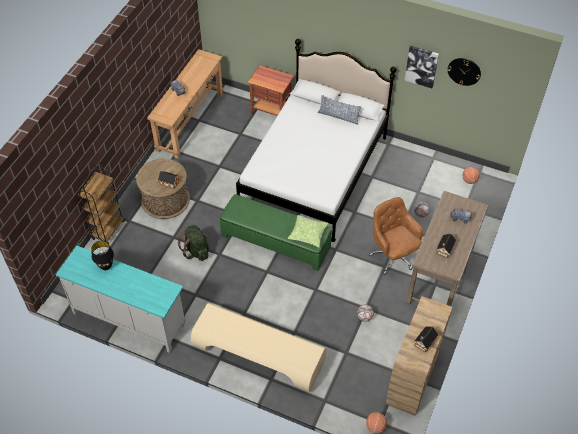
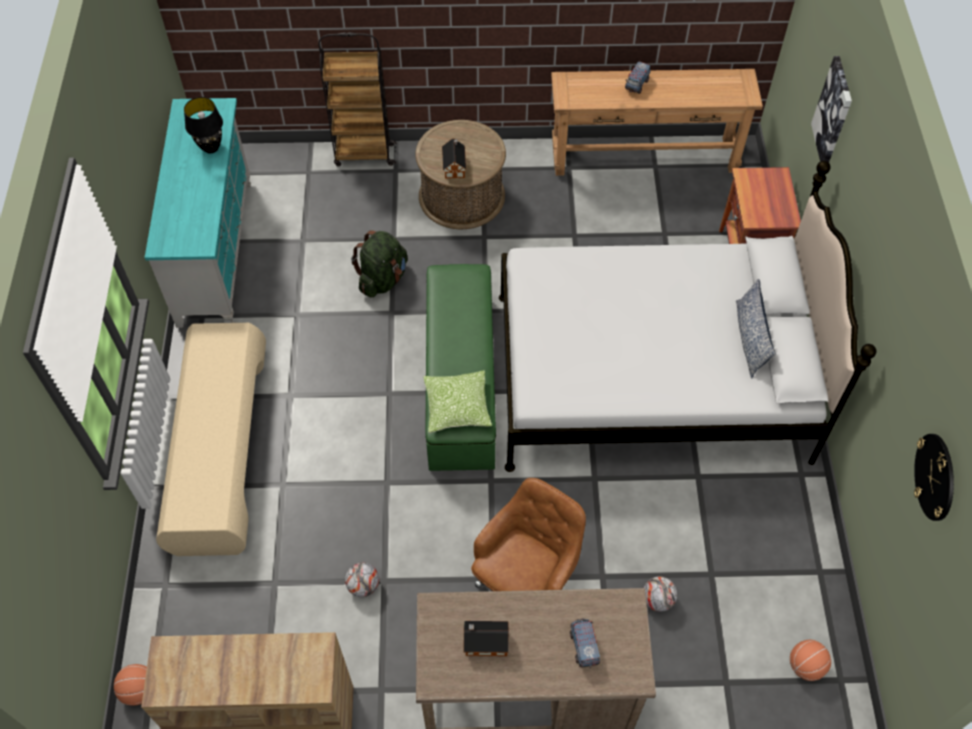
camera: 65 degrees right, 5 degrees up
picture [405,46,439,88] -> picture moved to [811,56,852,162]
toy house [414,326,438,353] -> none

